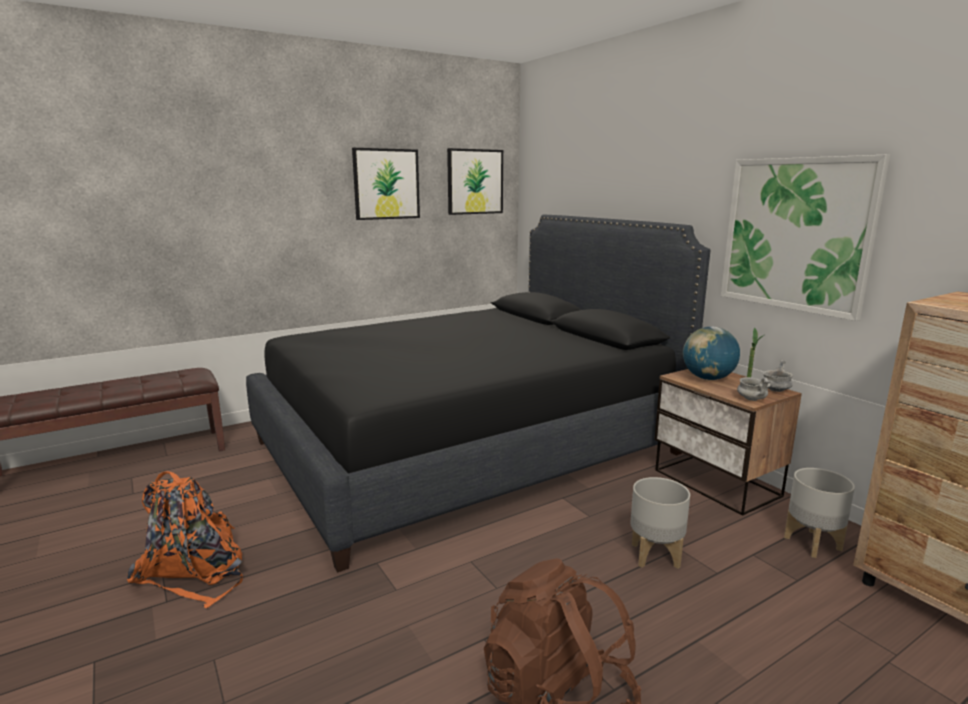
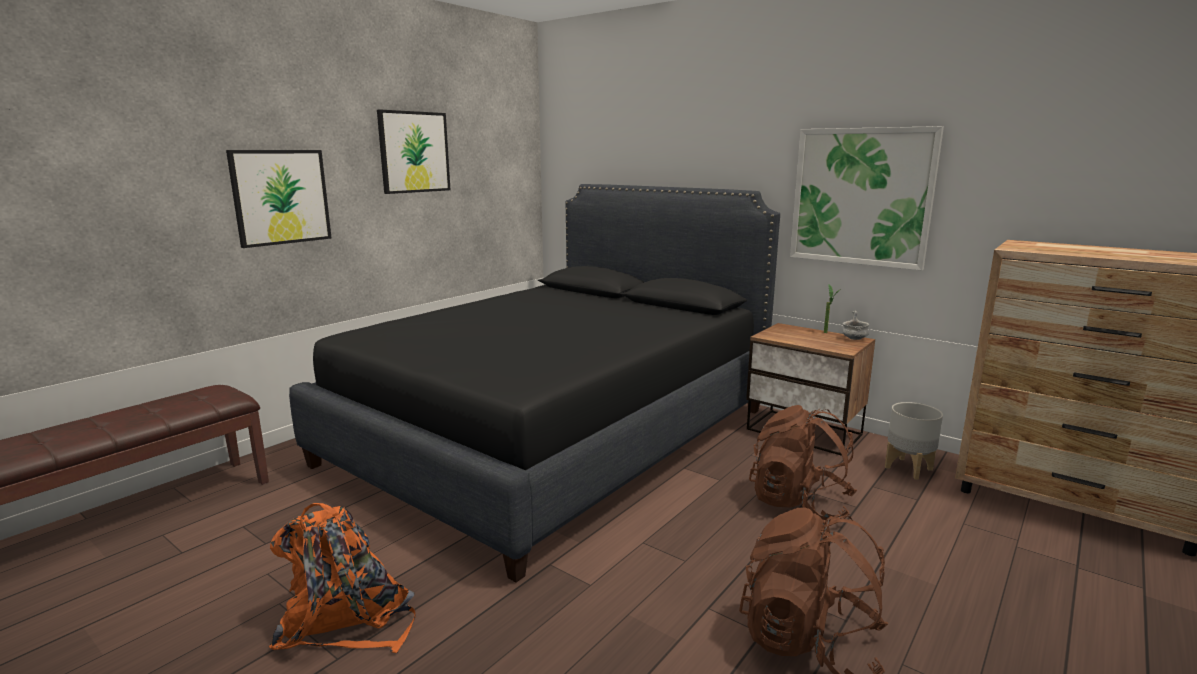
camera: 20 degrees left, 0 degrees up
picture [447,148,503,215] -> picture moved to [226,150,332,248]
grey planter [630,477,690,569] -> brown backpack [749,405,857,520]
globe [683,326,740,380] -> none
grey bowl [737,377,771,401] -> none

